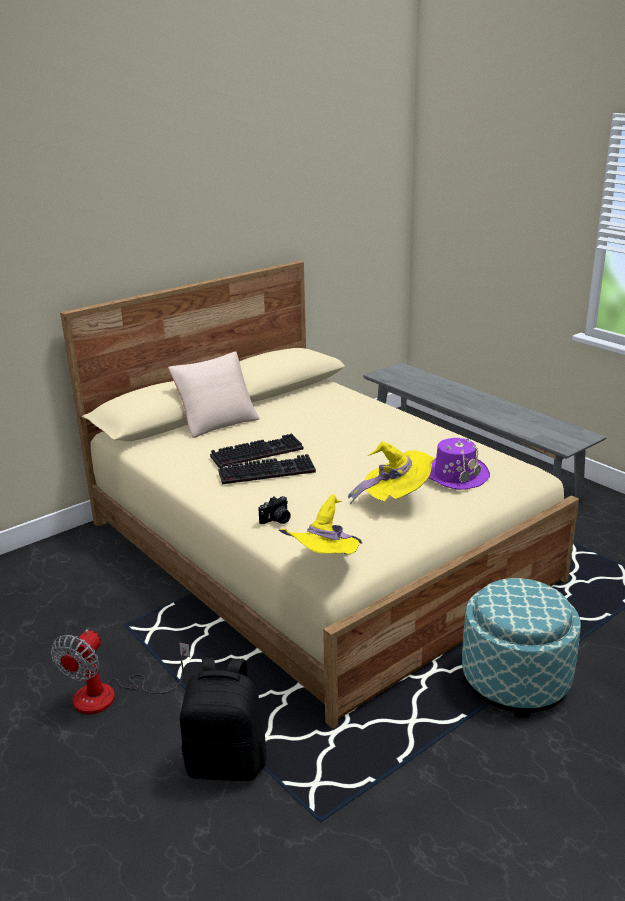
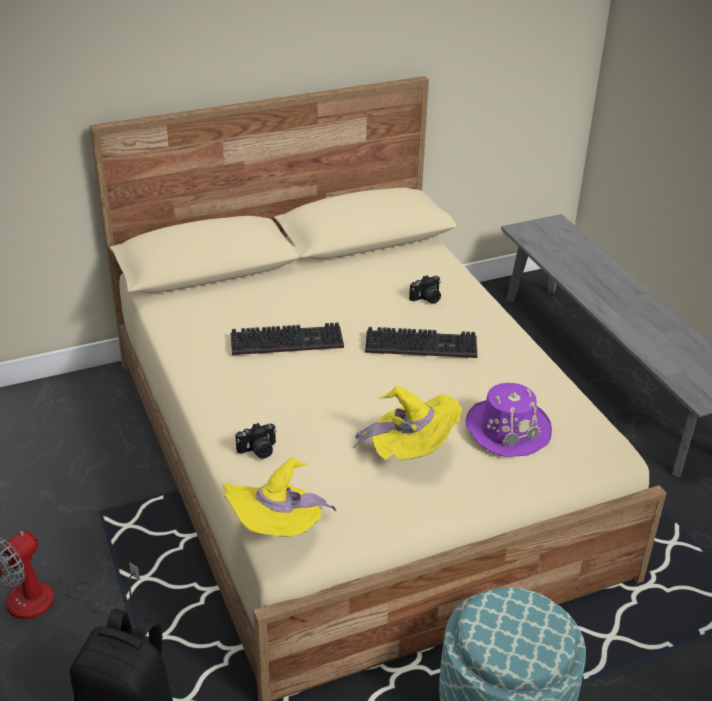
camera: 15 degrees right, 10 degrees up
beige pillow [168,351,260,438] -> none
keyboard [218,454,316,484] -> keyboard moved to [365,327,477,358]
none -> camera [409,275,441,304]

